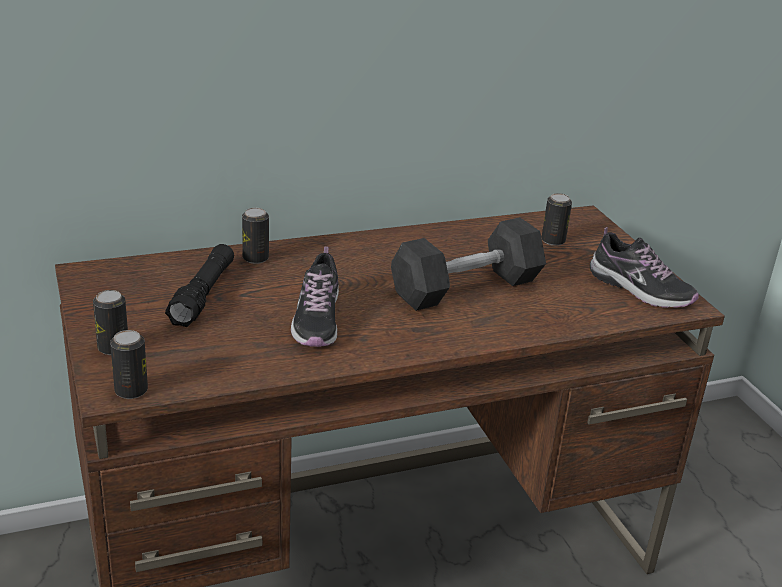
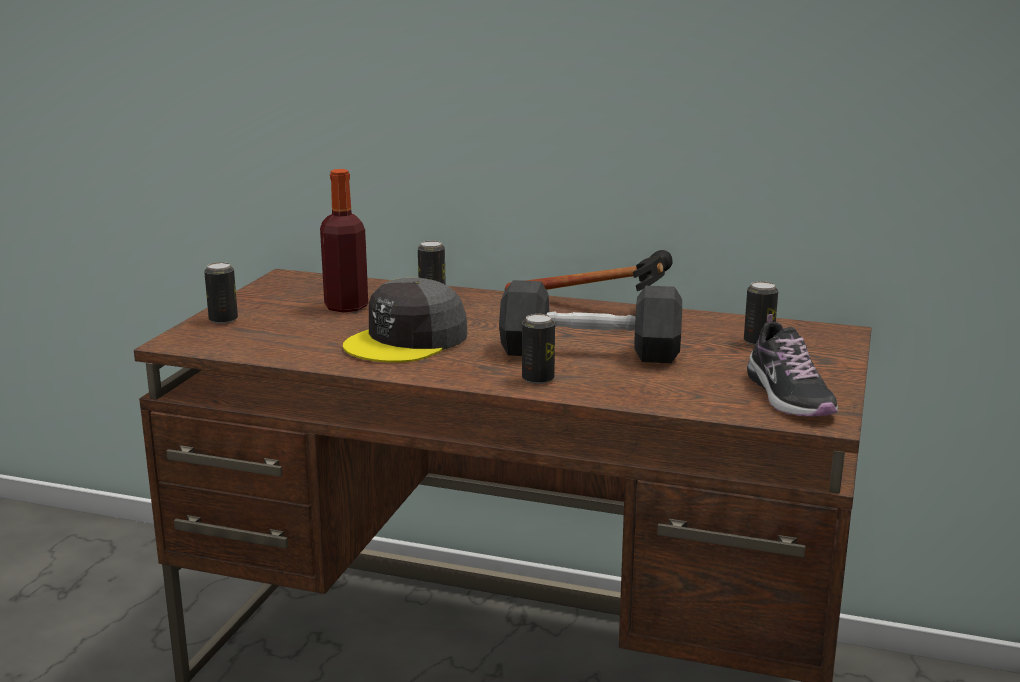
camera: 40 degrees right, 10 degrees down
can [110,330,148,399] -> can moved to [522,314,555,384]
black flashlight [165,244,234,327] -> bottle [320,169,368,312]
shoe [291,246,339,347] -> grey cap [343,278,468,363]
none -> hammer [505,250,673,291]

